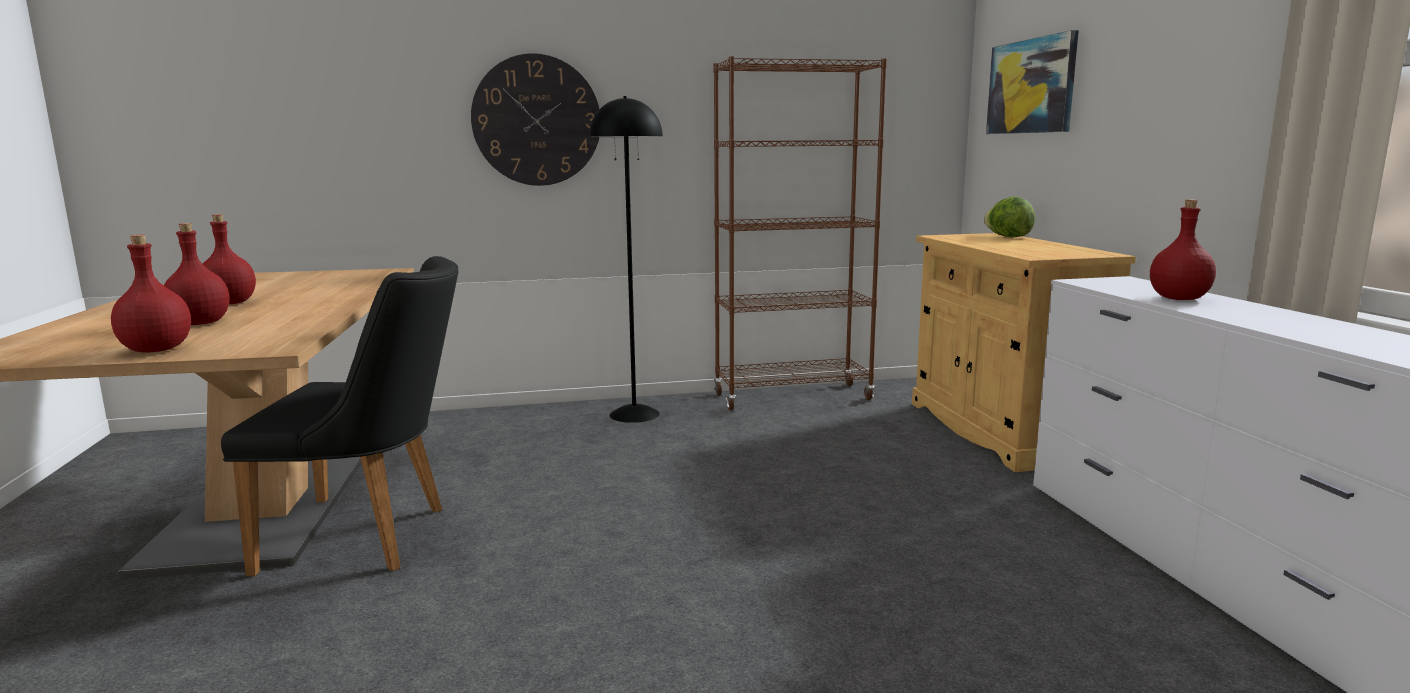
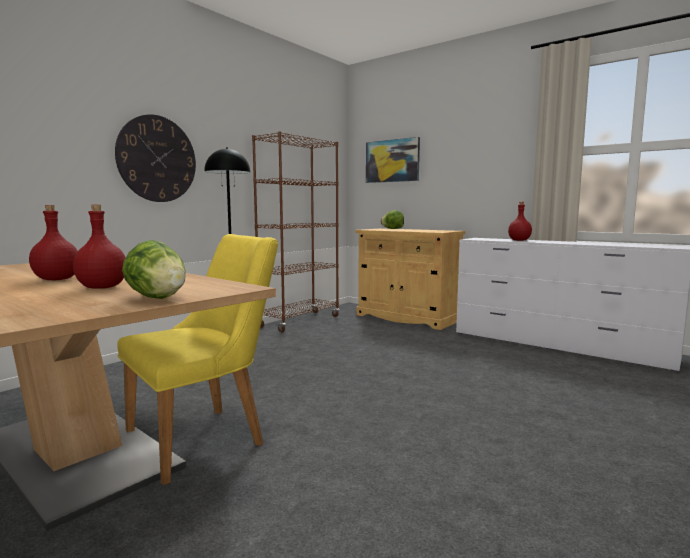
camera: 40 degrees left, 5 degrees down
red bottle [111,235,191,352] -> lettuce [122,240,186,299]
black chair [221,256,458,576] -> yellow chair [118,234,278,485]

